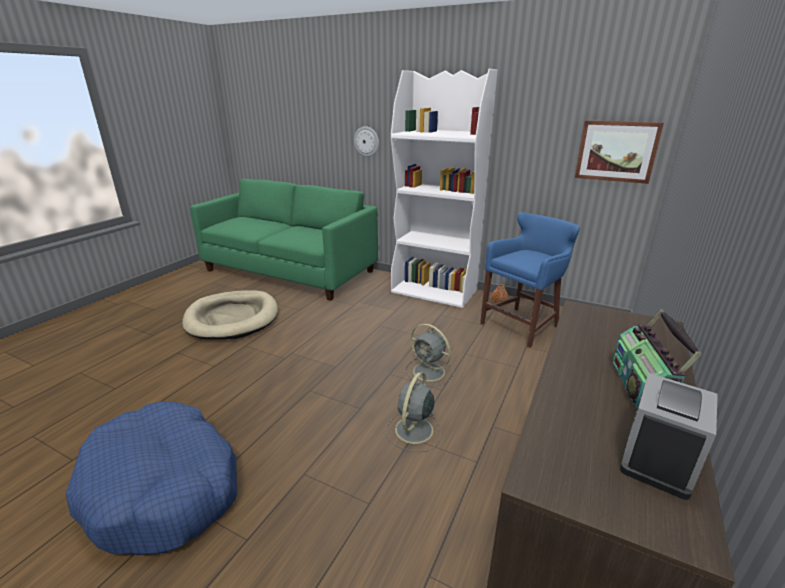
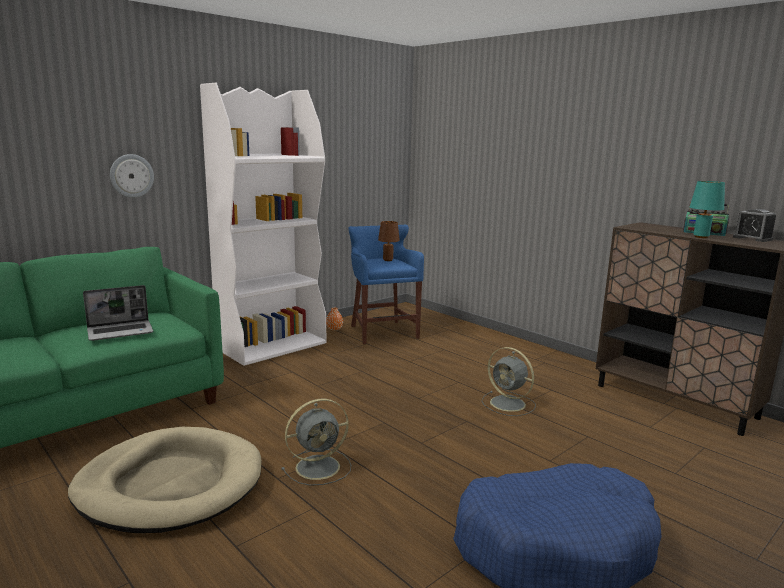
camera: 70 degrees left, 10 degrees down
grey fan [406,324,454,387] -> grey fan moved to [281,399,351,486]
picture [575,120,664,184] -> none
none -> laptop [83,285,154,341]
none -> brown table lamp [378,221,400,261]
none -> turquoise table lamp [690,181,725,238]

